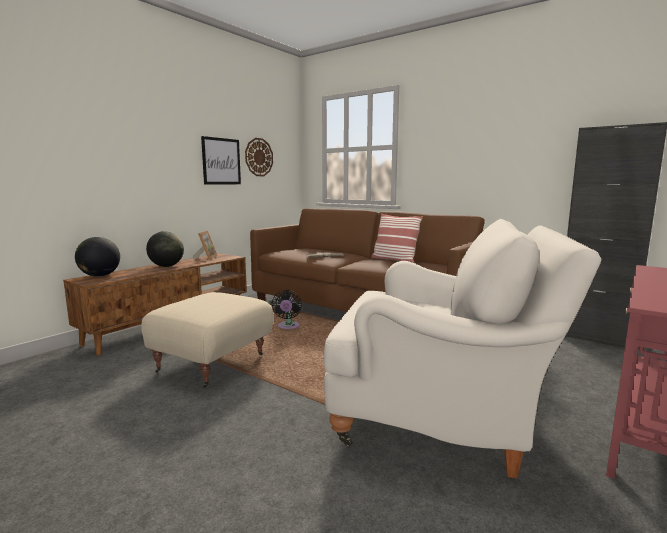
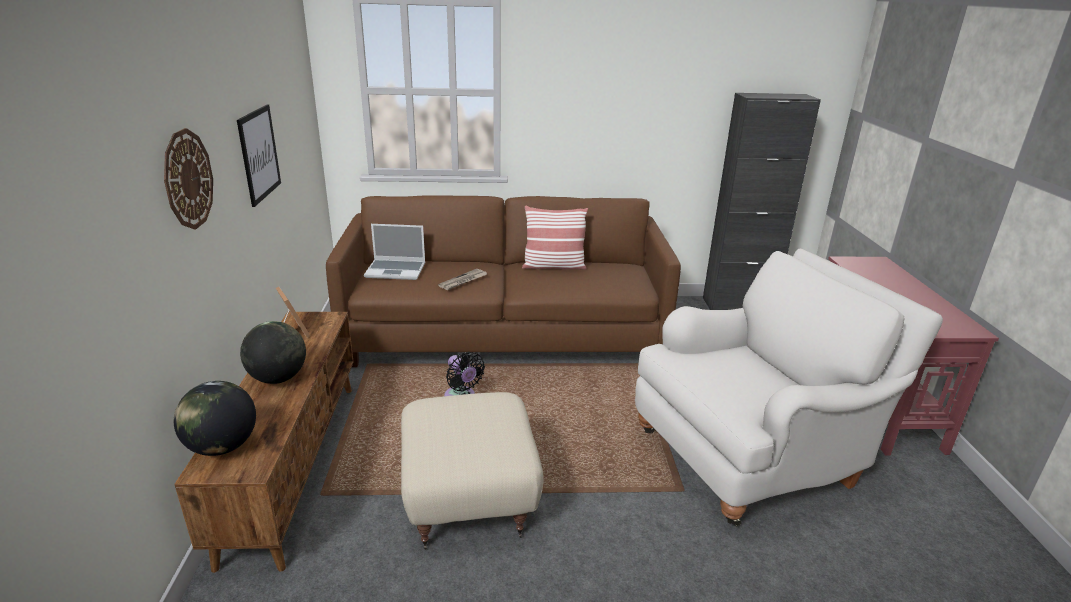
camera: 40 degrees left, 15 degrees up
wall clock [245,138,273,176] -> wall clock moved to [164,128,213,229]
none -> laptop [364,224,425,280]

